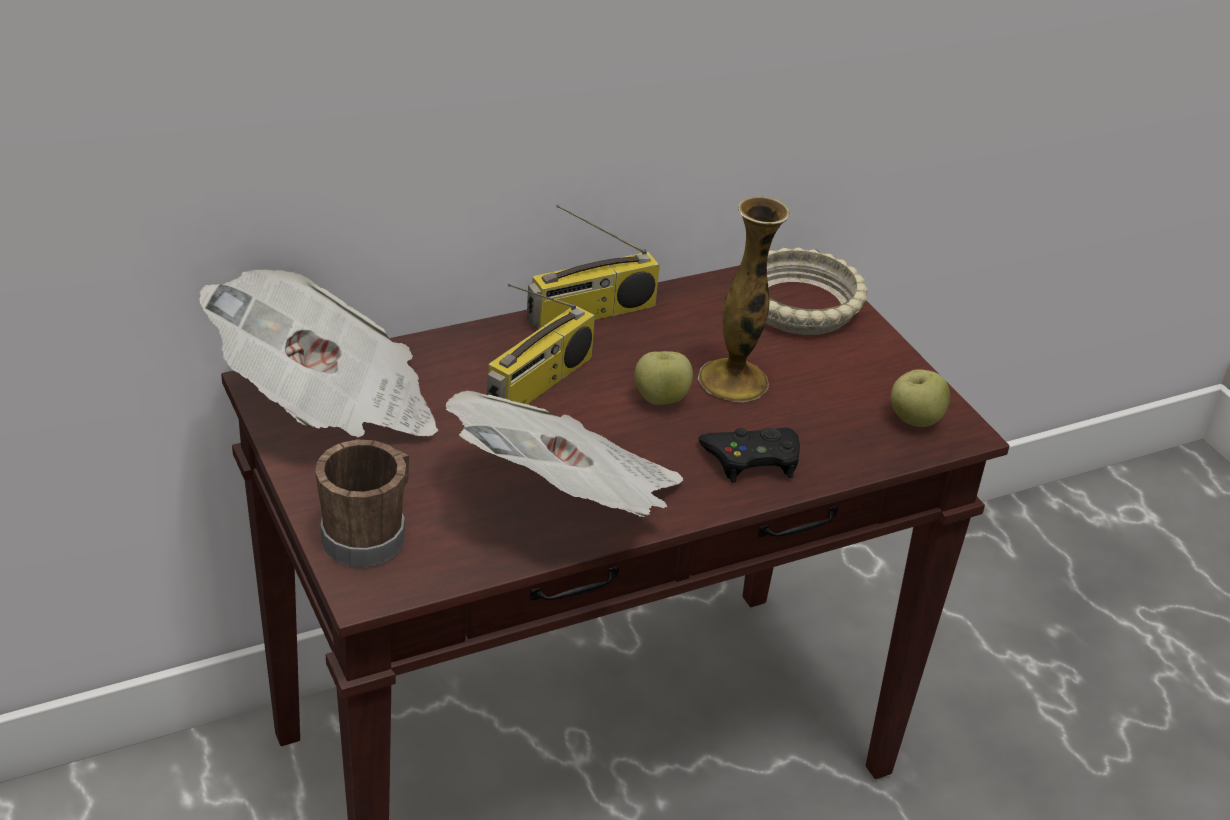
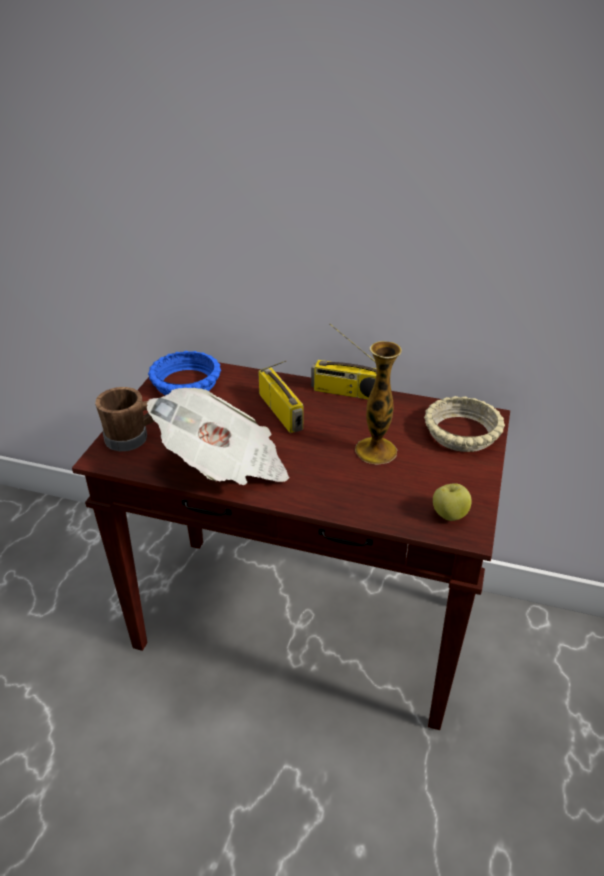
camera: 45 degrees right, 0 degrees up
newspaper [199,270,438,437] -> blue bowl [148,351,221,395]
radio [487,284,595,404] -> radio turned 105 degrees counterclockwise [258,360,303,433]
apple [634,351,693,405] -> none
black game controller [699,427,800,482] -> none

